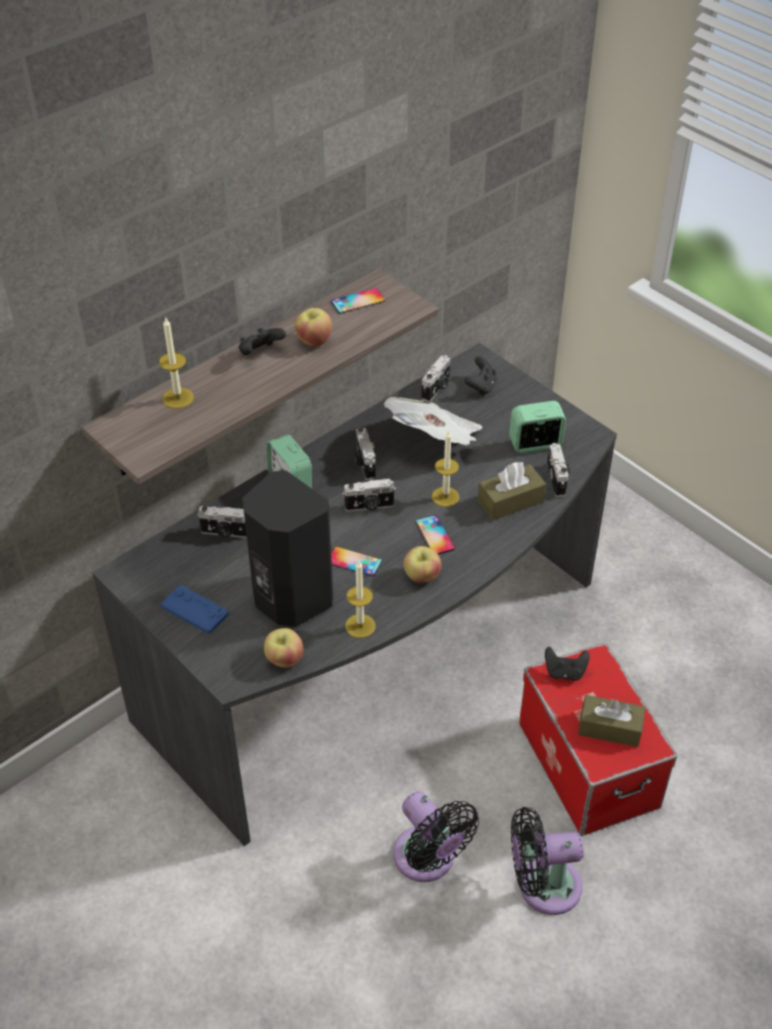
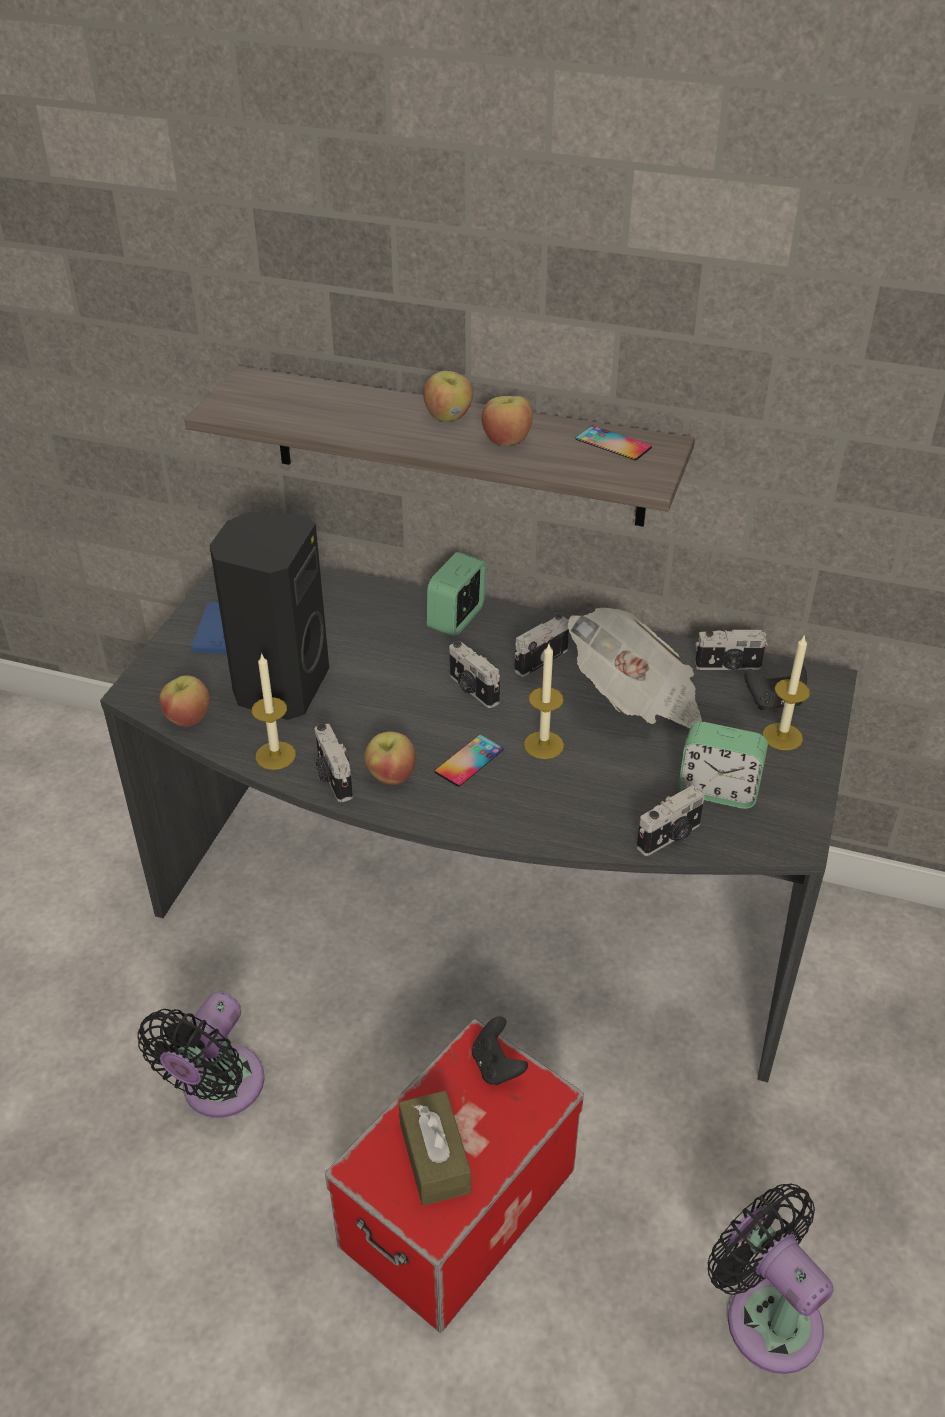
camera: 60 degrees right, 5 degrees down
candle [159,318,194,409] -> candle moved to [762,634,810,750]
camera [197,506,247,538] -> camera moved to [314,724,353,802]
black game controller [239,328,286,356] -> apple [423,371,473,422]
phone [331,546,382,576] -> none
brown tissue box [478,462,546,520] -> none
alarm clock [509,401,566,453] -> alarm clock turned 150 degrees clockwise [678,722,768,809]
black fan [511,807,584,915] -> black fan moved to [708,1183,834,1374]

